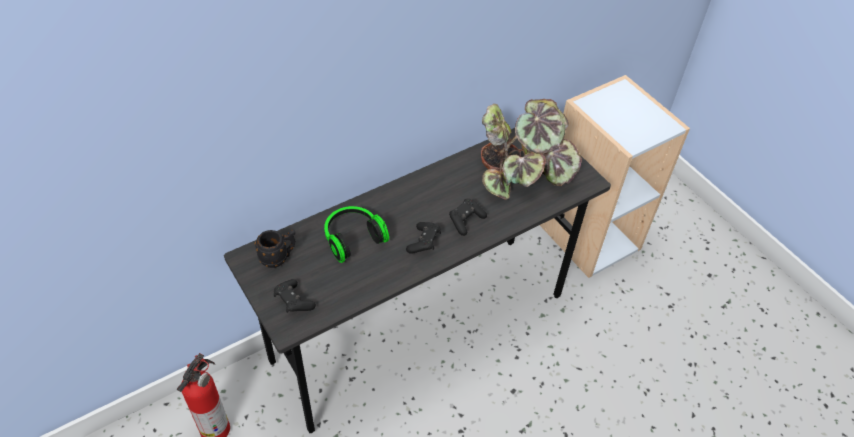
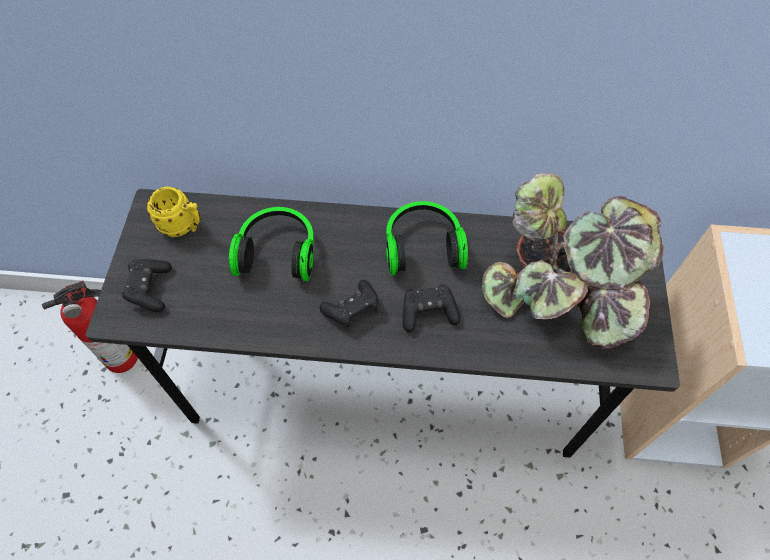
camera: 40 degrees right, 10 degrees up
black mug [255,230,296,268] -> yellow mug [146,187,201,237]
none -> headphones [386,201,468,276]

